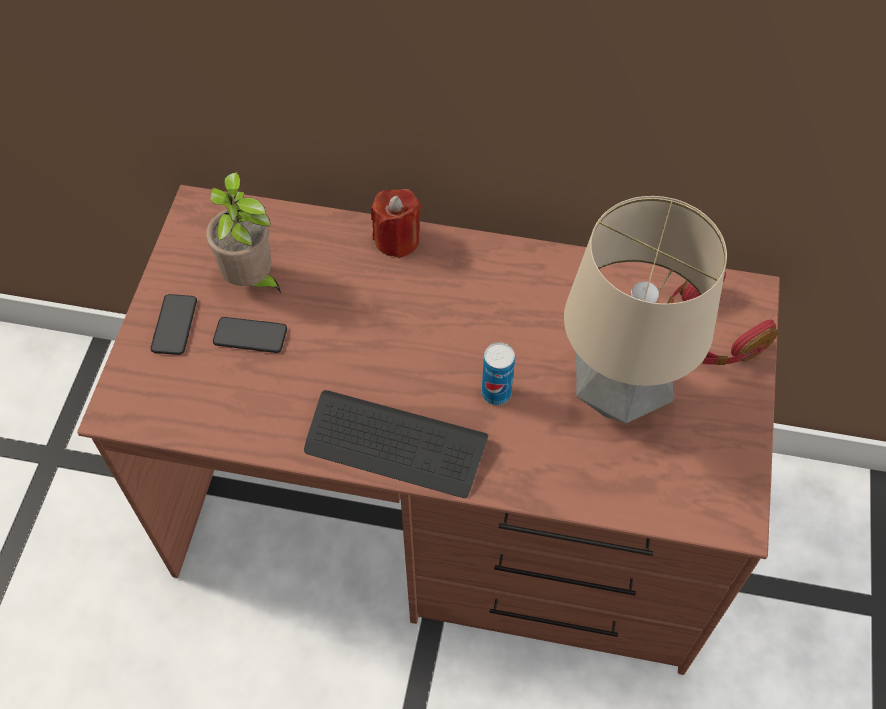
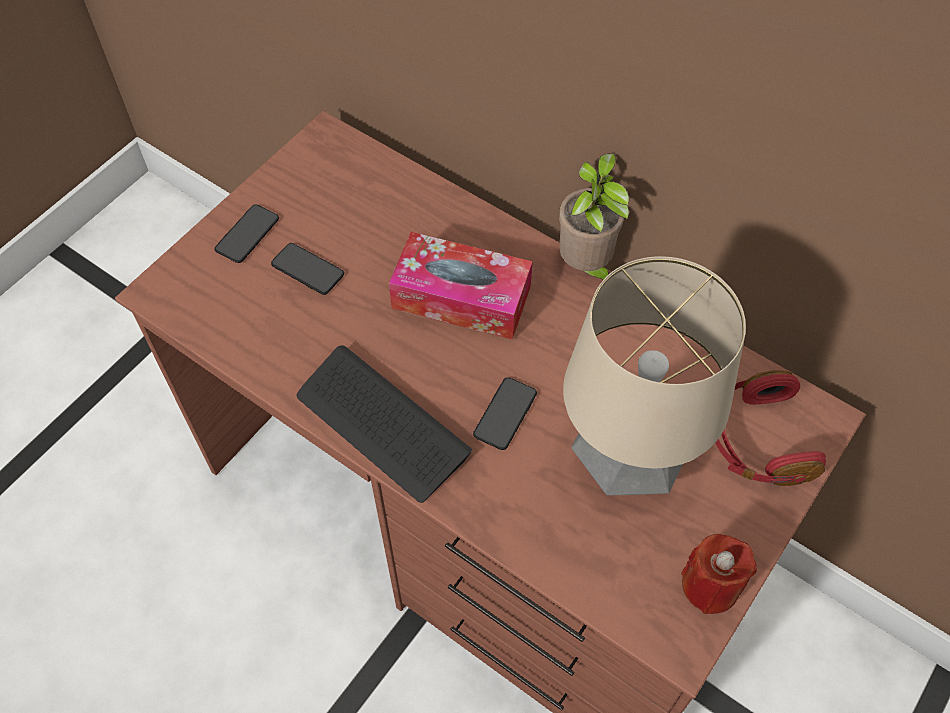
camera: 25 degrees right, 0 degrees up
potted plant [206,172,281,293] -> potted plant moved to [559,154,629,280]
red candle [371,189,421,258] -> red candle moved to [681,534,757,614]
can [482,342,515,405] -> phone [473,378,537,450]
none -> tissue box [389,232,533,340]

